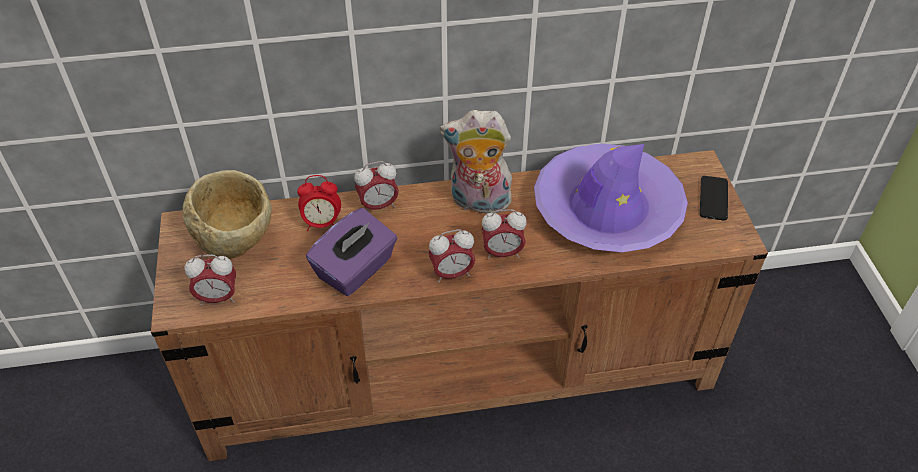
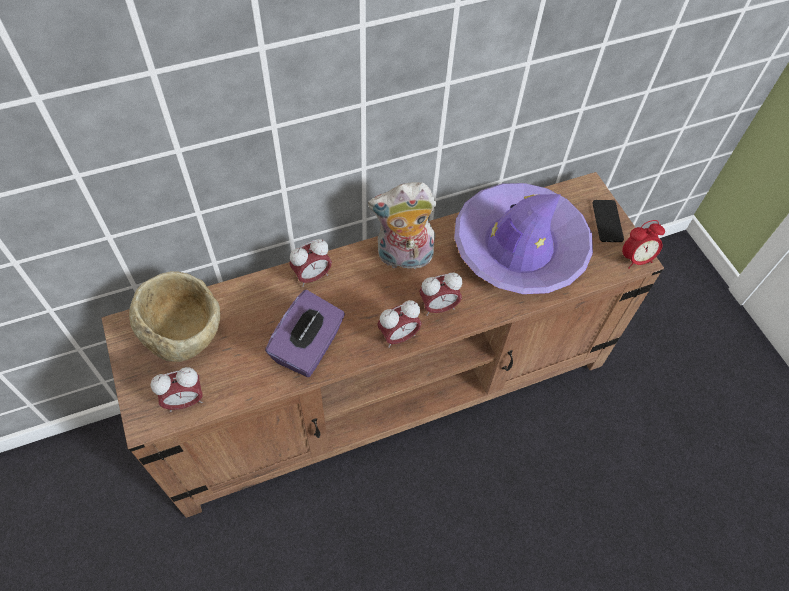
camera: 15 degrees left, 10 degrees up
alarm clock [297,175,341,231] -> alarm clock moved to [622,220,665,269]

